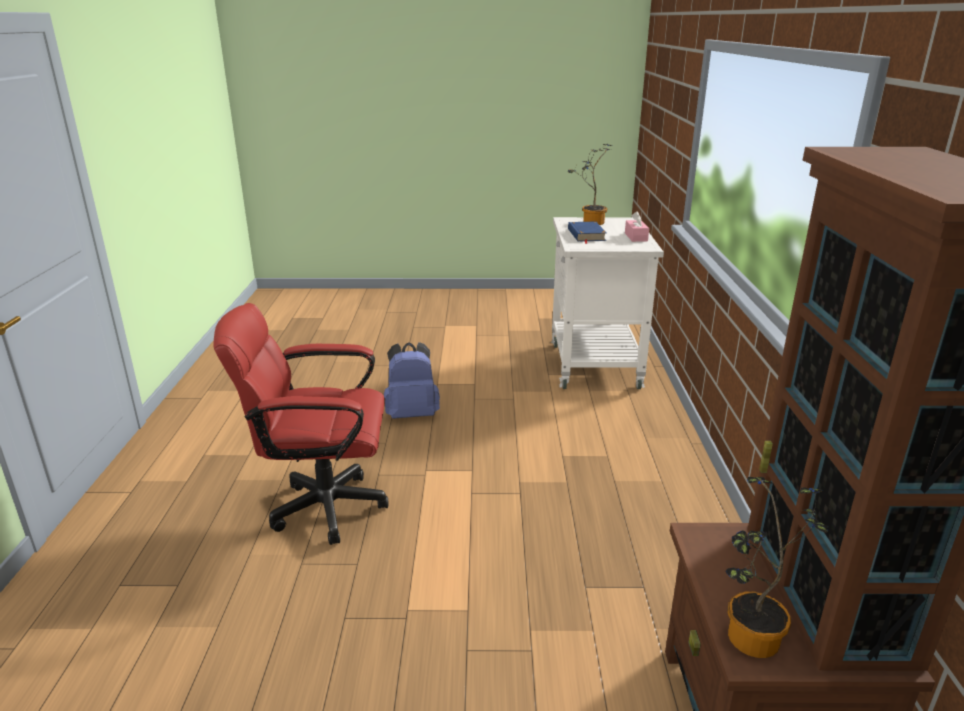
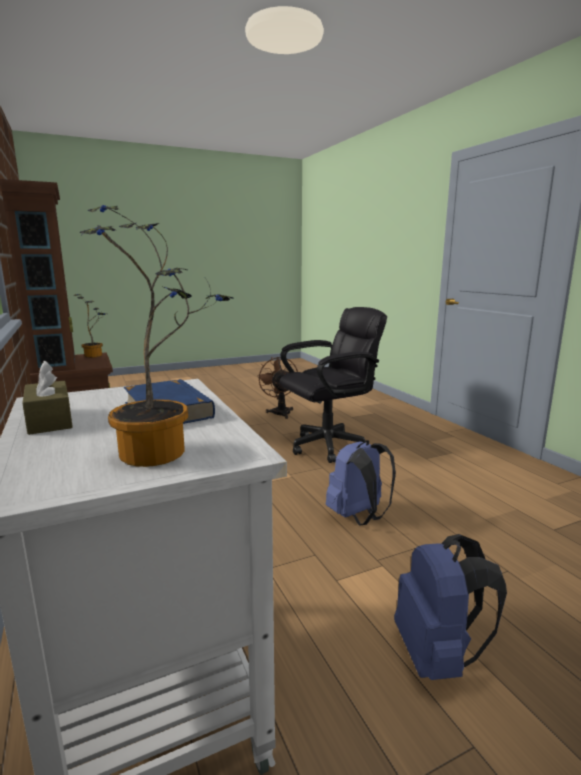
camera: 155 degrees right, 10 degrees down
red office chair [214,303,388,545] -> black office chair [280,307,387,463]
pink tissue box [625,211,649,242] -> brown tissue box [22,360,73,435]
none -> brown fan [257,357,298,419]
none -> blue backpack [394,534,507,680]

